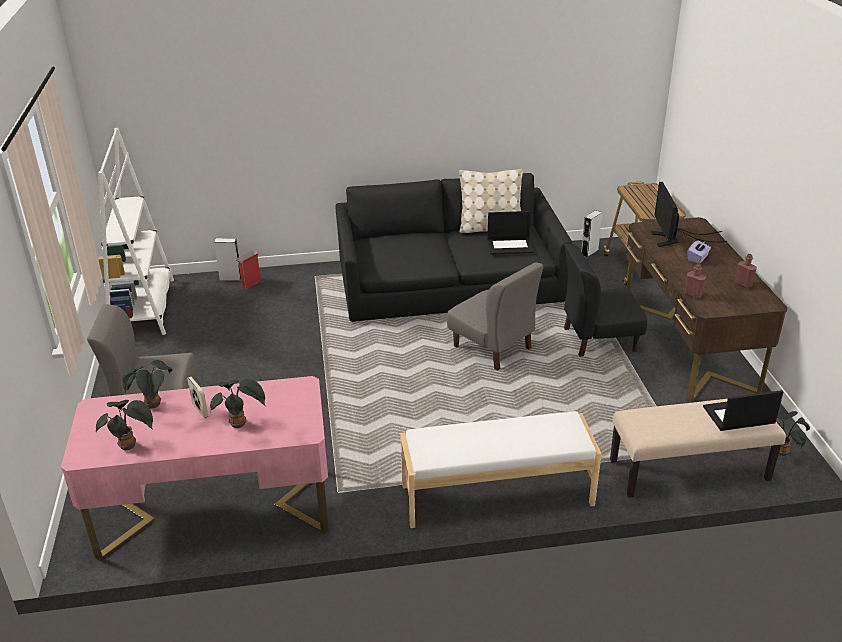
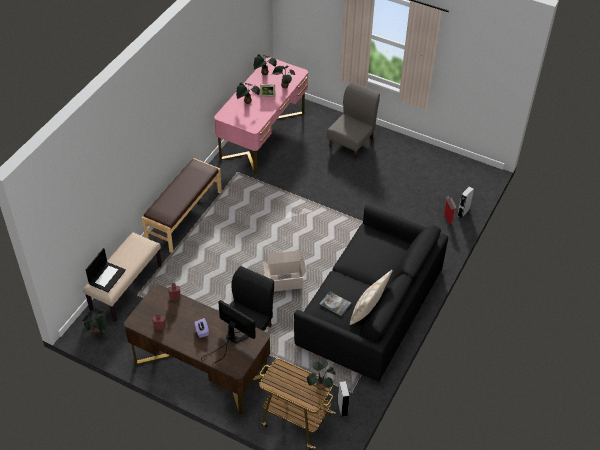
camera: 125 degrees right, 15 degrees up
white bookcase [98,128,174,335] -> none
white bench [400,411,602,528] -> brown bench [142,158,222,253]
grey chair [447,262,543,370] -> cardboard box [263,250,306,292]
laptop [487,211,534,255] -> book [319,291,352,316]
none -> potted plant [307,361,336,390]

